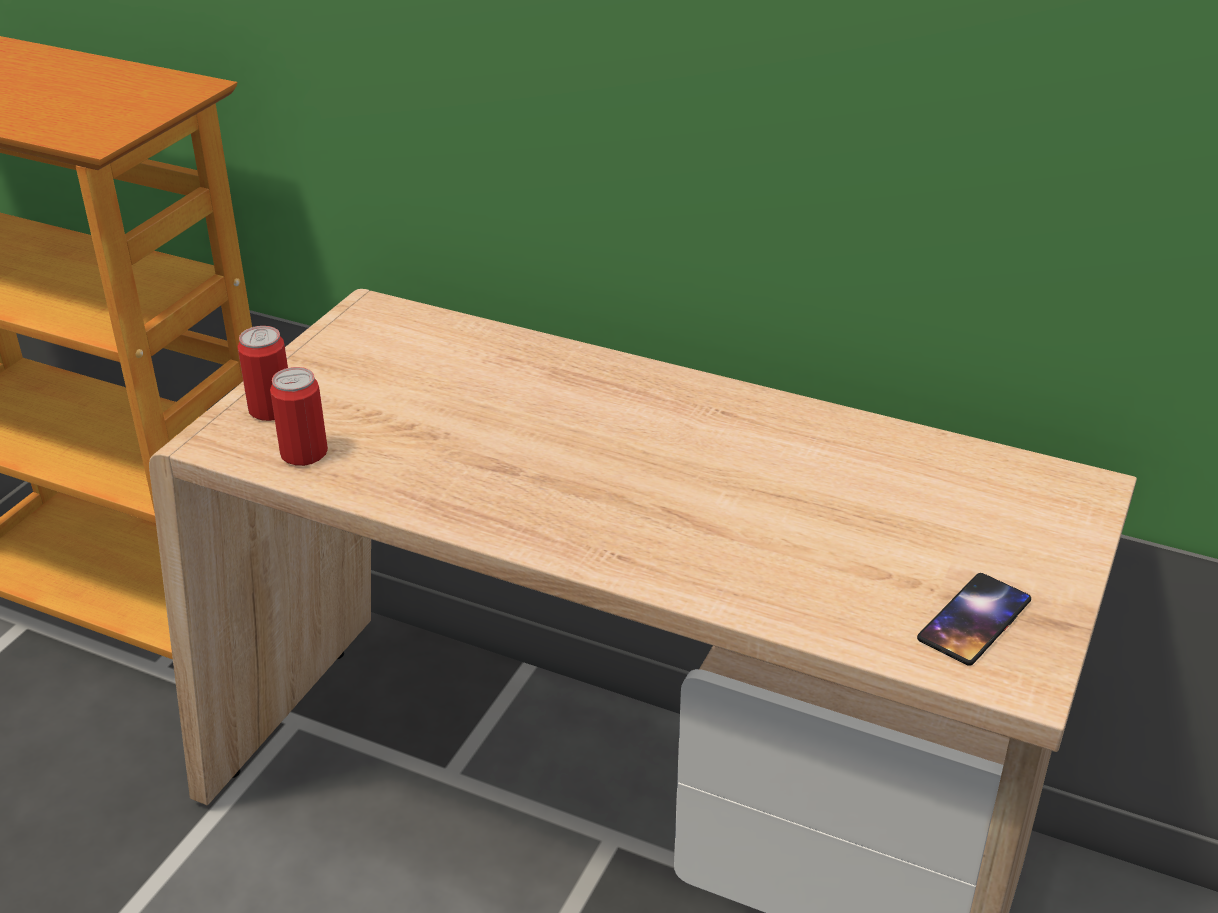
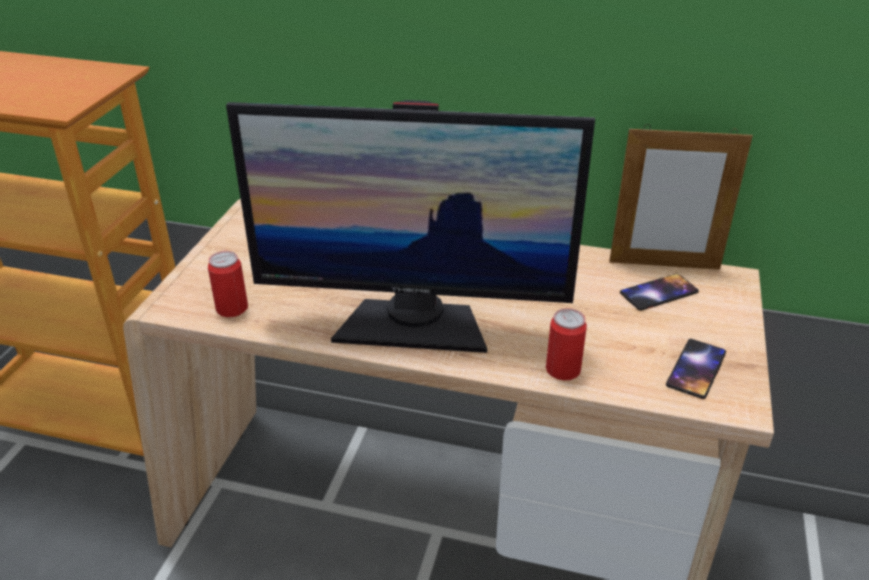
camera: 10 degrees left, 0 degrees up
can [237,326,288,421] -> can moved to [546,308,587,380]
none -> monitor [226,100,595,353]
none -> picture frame [609,124,753,270]
none -> phone [620,274,699,311]

